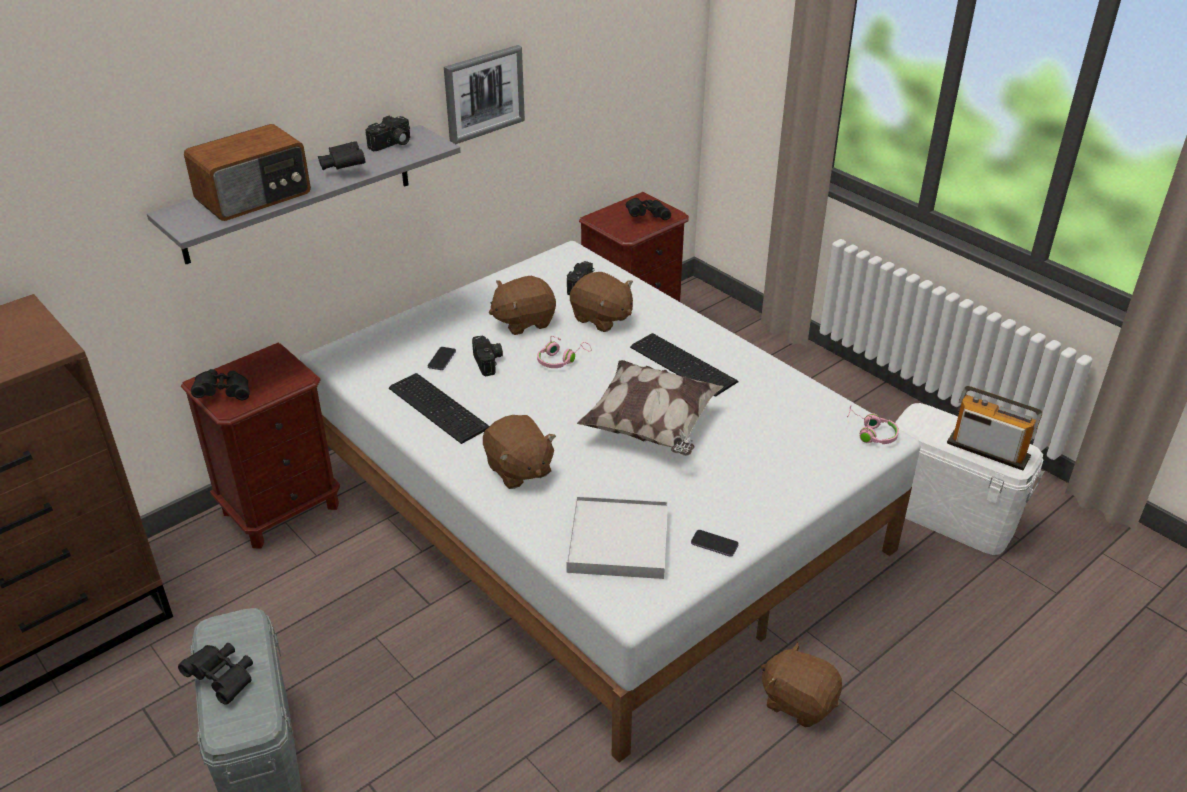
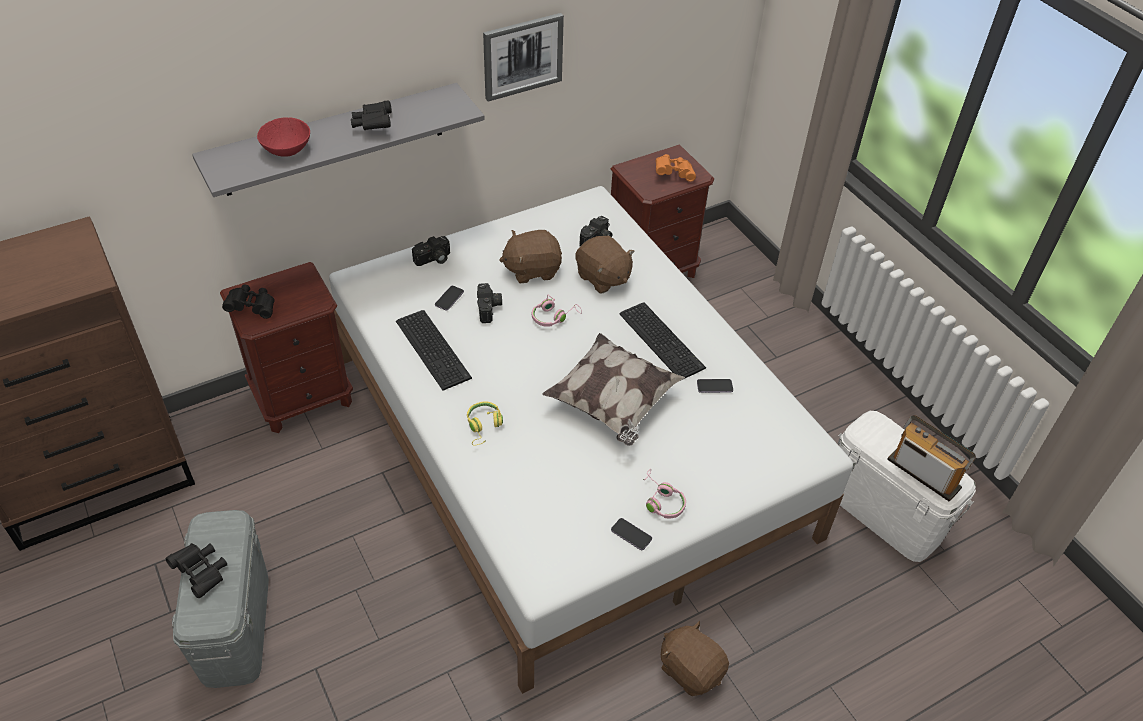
camera: 10 degrees right, 10 degrees up
radio [184,124,311,221] -> red bowl [257,117,310,157]
camera [365,116,410,151] -> camera moved to [412,236,450,266]
brown plush toy [483,415,556,489] -> yellow headphones [467,402,503,446]
white tray [566,496,668,579] -> none
black binoculars [626,198,671,220] -> orange binoculars [656,154,696,182]
pink headphones [847,405,899,444] -> pink headphones moved to [643,469,686,519]
none -> phone [697,379,733,393]

